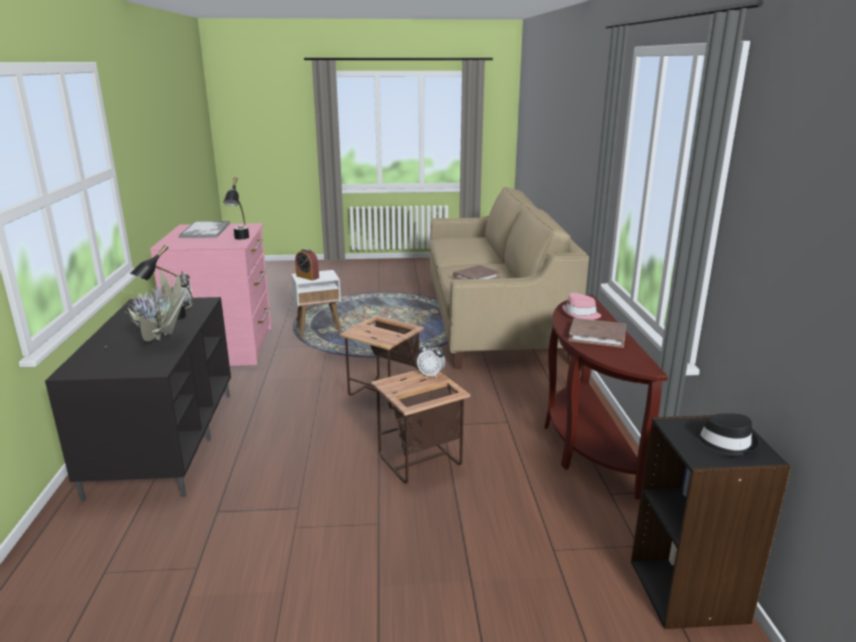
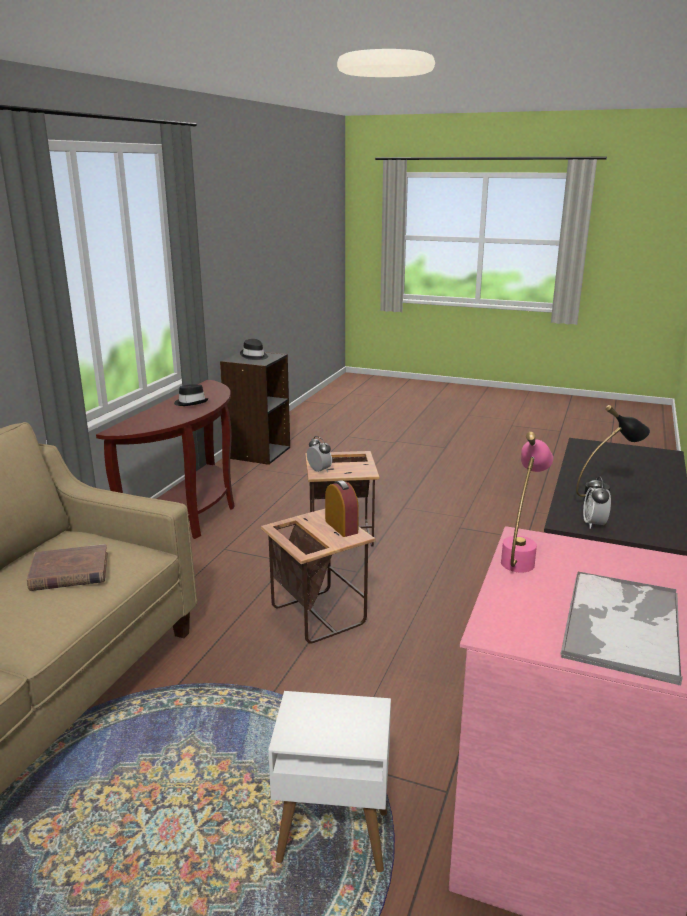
camera: 155 degrees left, 0 degrees up
potted plant [104,263,186,348] -> none
black table lamp [223,177,249,240] -> pink table lamp [501,432,553,573]
alarm clock [295,249,319,281] -> alarm clock moved to [325,480,359,537]
pink hat [562,293,601,320] -> none
brown book [568,318,626,348] -> black hat [174,384,209,406]

